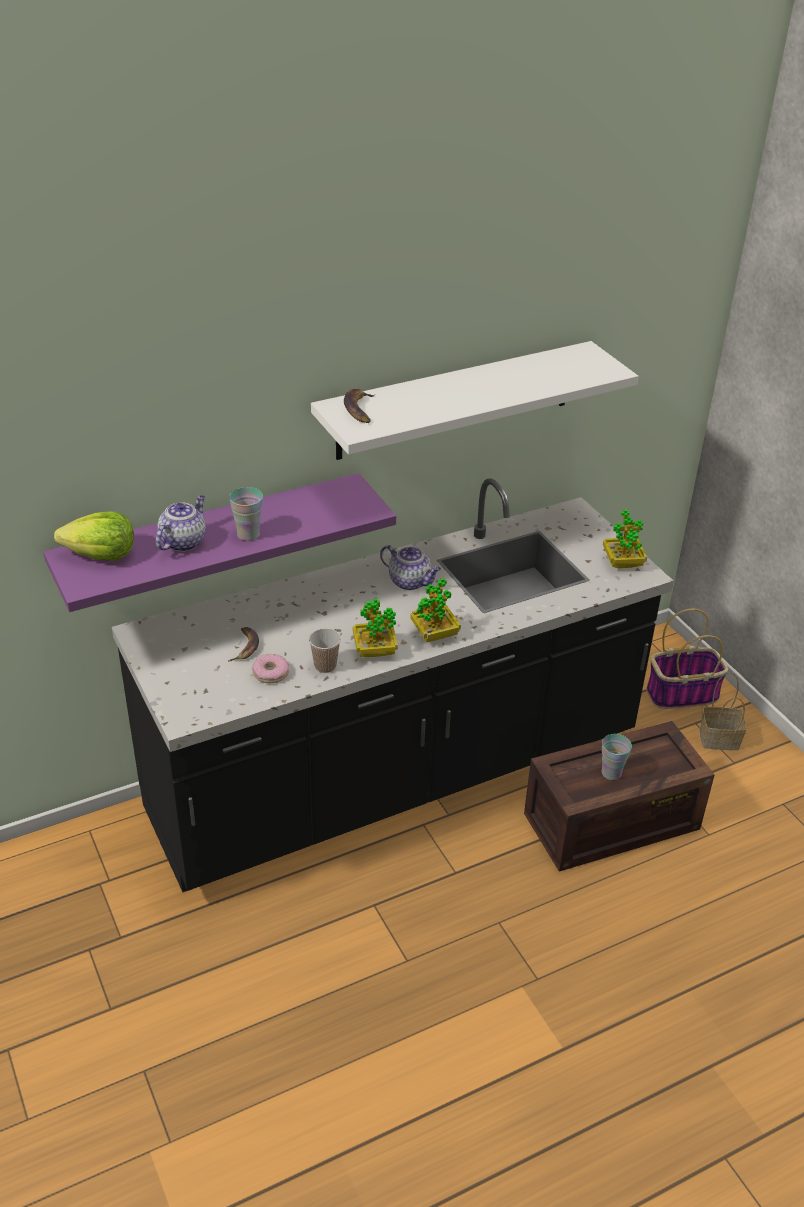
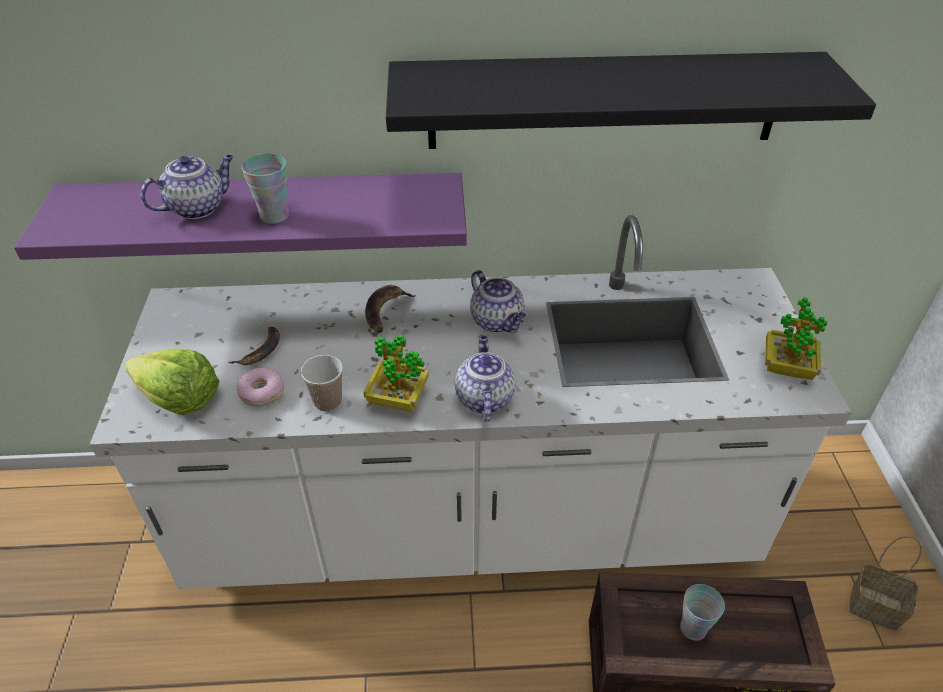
camera: 25 degrees right, 5 degrees up
lettuce [54,511,134,561] -> lettuce moved to [125,349,219,415]
black counter [112,478,674,892] -> white counter [90,215,851,589]
white shelf [311,341,638,460] -> black shelf [386,52,876,149]
banana [344,388,375,423] -> banana moved to [365,285,416,333]
potted plant [410,578,461,642] -> teapot [455,336,515,422]
basket [647,609,728,709] -> none

